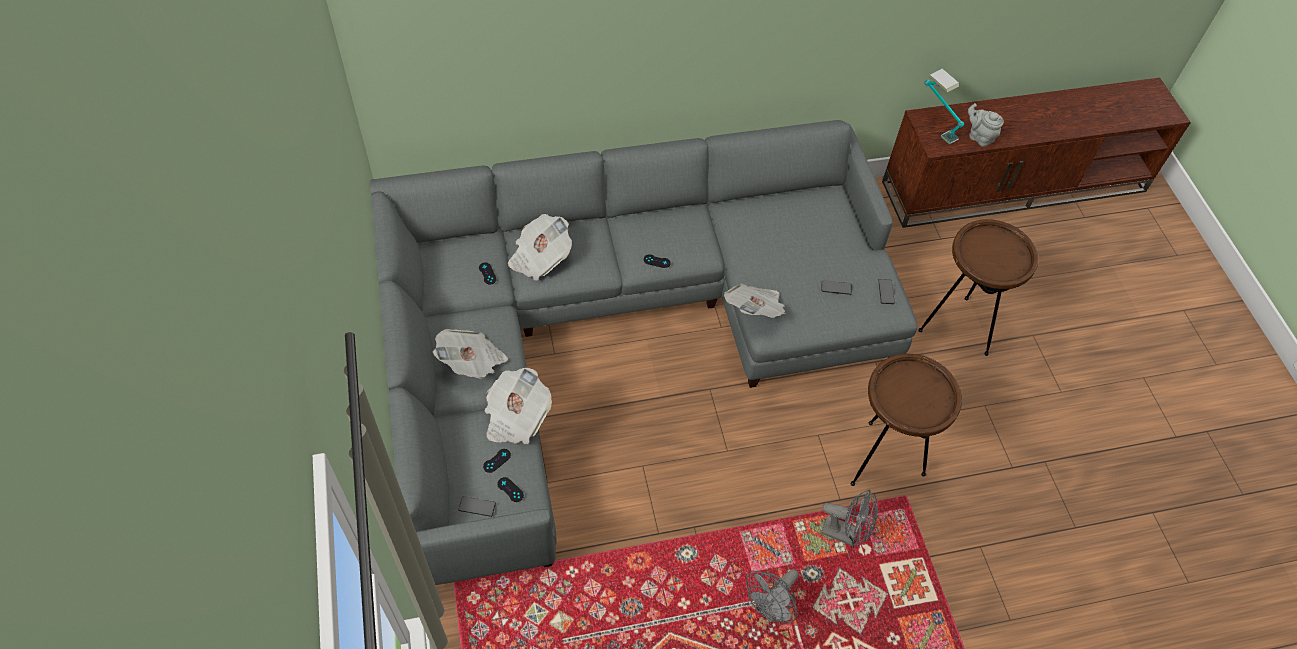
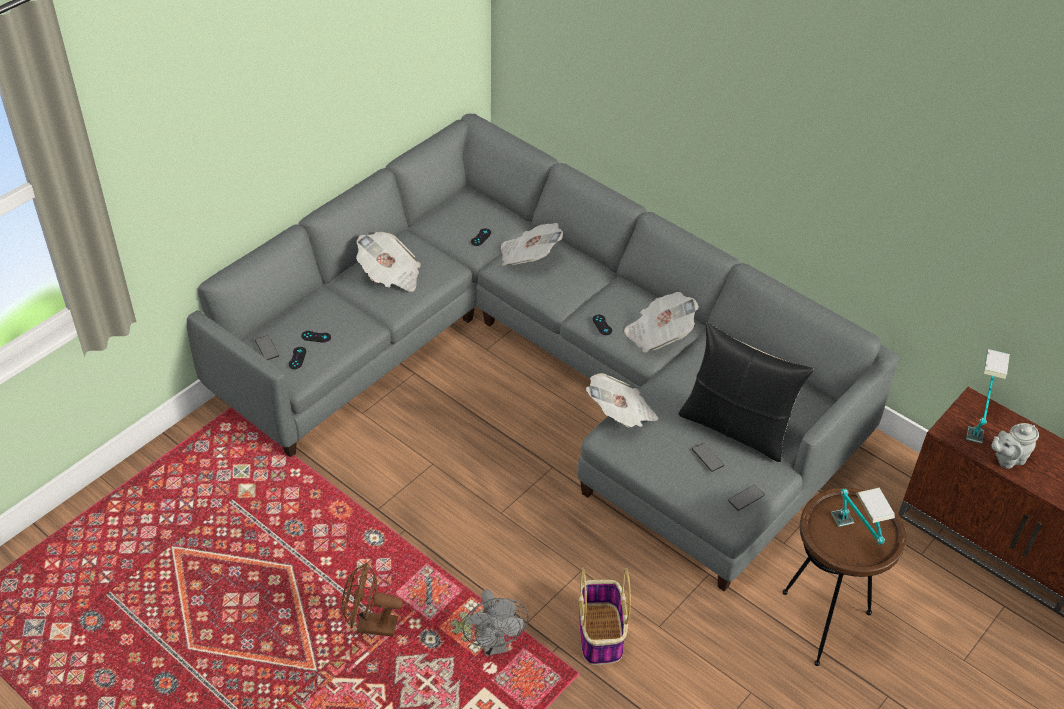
camera: 55 degrees right, 10 degrees down
newspaper [485,368,552,444] -> newspaper moved to [624,292,699,353]
grey fan [746,569,799,623] -> brown fan [342,562,403,637]
brown side table [851,354,962,486] -> basket [579,568,631,665]
grey teapot [968,103,1004,147] -> grey teapot turned 120 degrees counterclockwise [991,423,1039,469]
none -> black pillow [678,322,814,462]
none -> table lamp [831,488,895,545]

